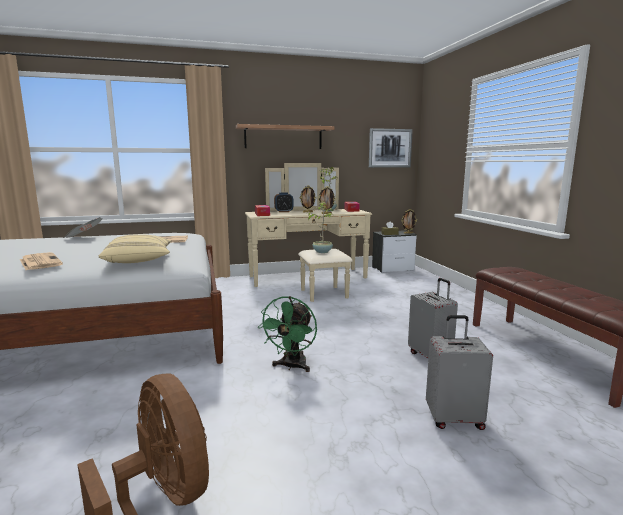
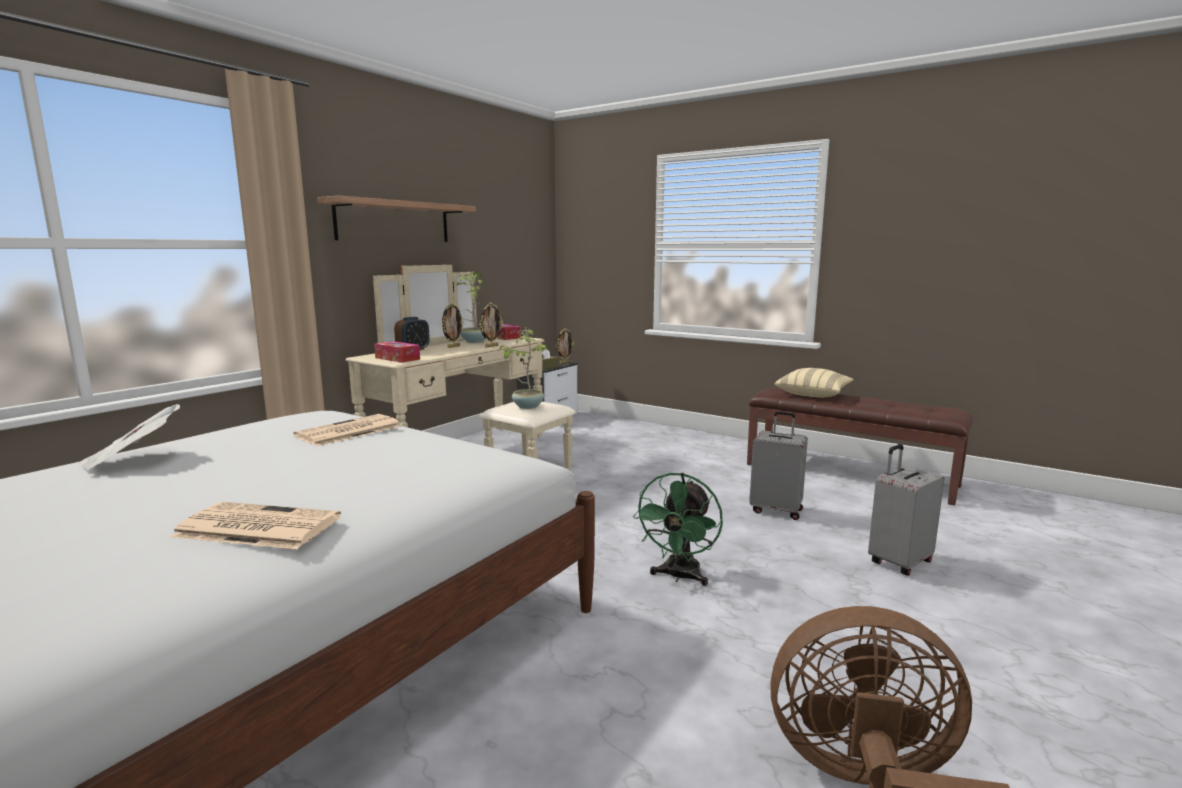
camera: 40 degrees left, 0 degrees up
beige pillow [99,234,171,263] -> beige pillow moved to [775,368,854,398]
green fan [258,296,317,372] -> green fan turned 45 degrees clockwise [633,473,723,586]
picture [369,128,413,168] -> none

